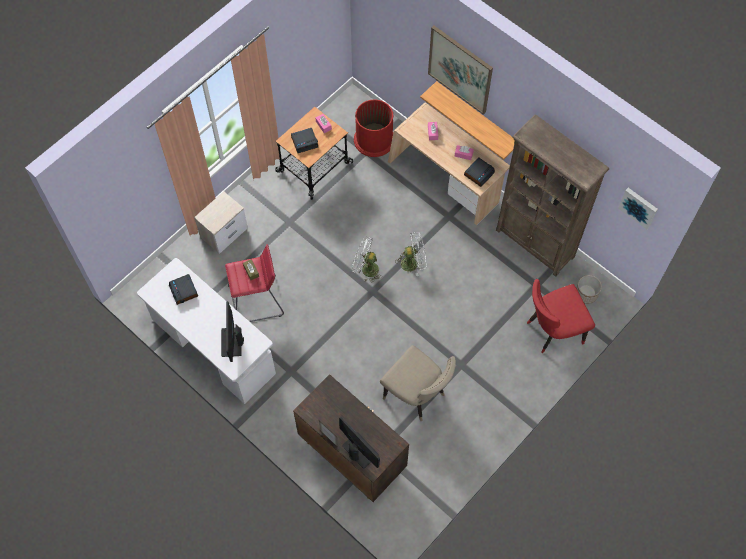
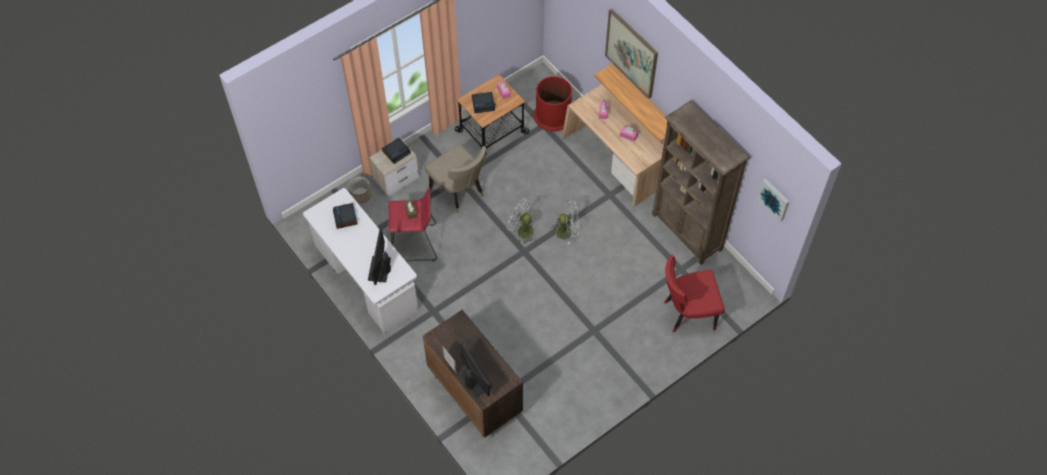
camera: 10 degrees right, 5 degrees down
beige chair [380,345,456,421] -> beige chair moved to [425,144,486,213]
alarm clock [464,157,495,187] -> alarm clock moved to [382,138,411,164]
planter [576,275,602,304] -> planter moved to [348,177,372,204]

